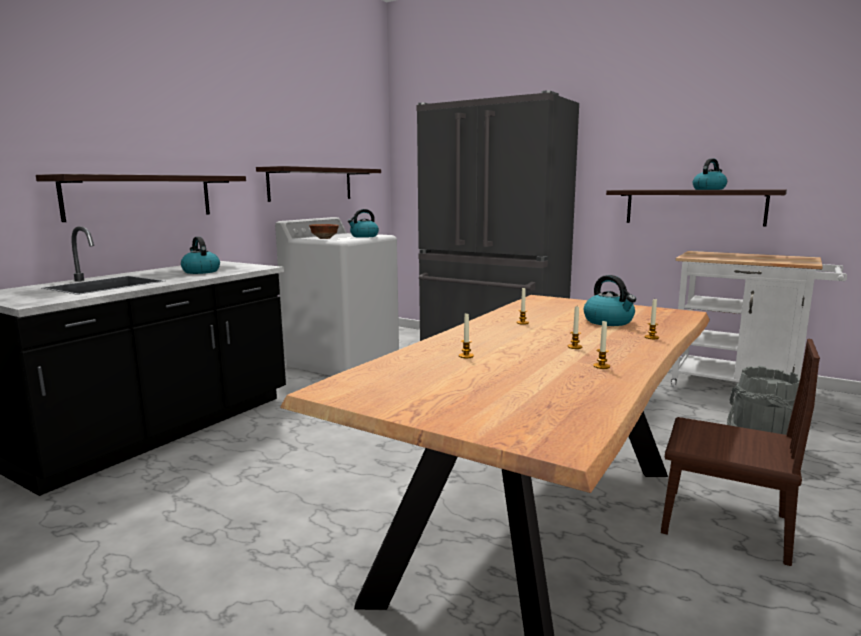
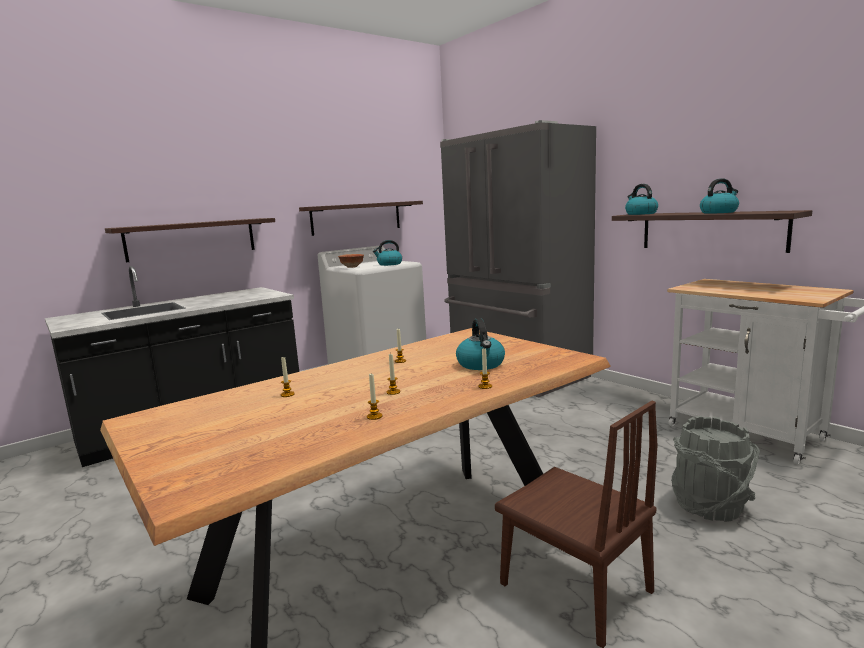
camera: 20 degrees right, 0 degrees up
kettle [181,237,220,274] -> kettle moved to [625,184,658,215]

